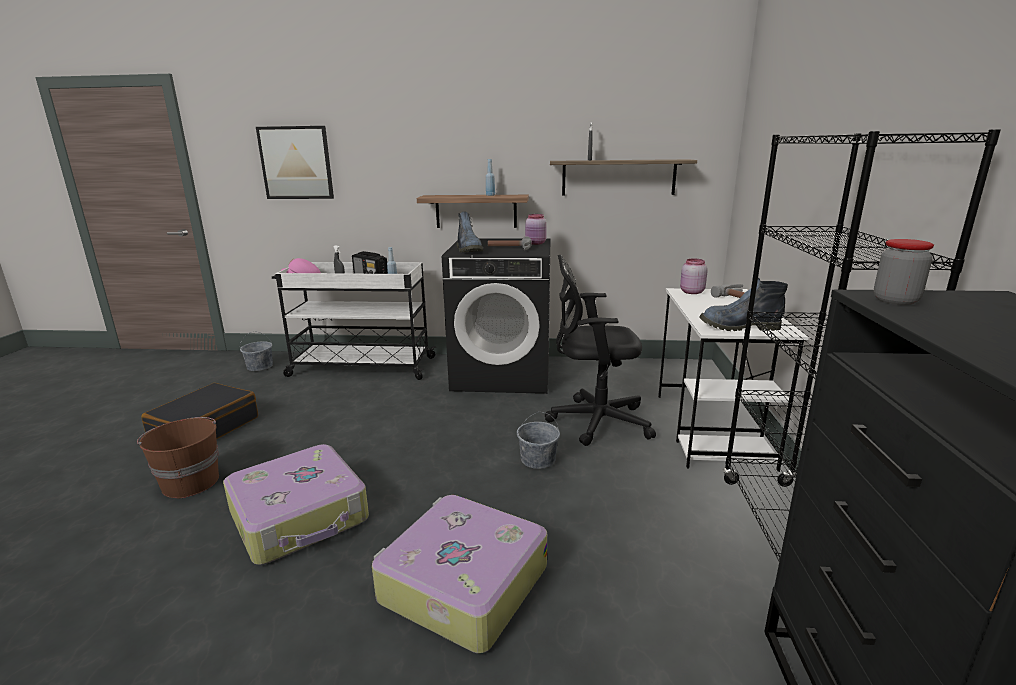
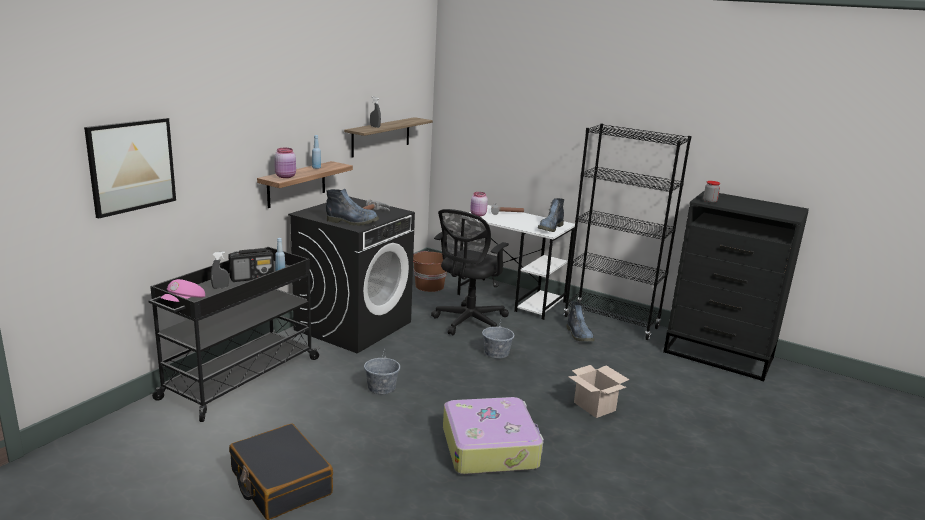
camera: 65 degrees left, 0 degrees up
brown bucket [137,417,219,498] -> brown bucket moved to [413,250,447,292]
grey bucket [240,331,273,371] -> grey bucket moved to [364,348,400,394]
white cart [272,262,436,380] -> black cart [148,247,321,422]
suitcase [372,495,547,654] -> cardboard box [568,365,629,418]
pink jar [525,214,547,245] -> pink jar moved to [274,148,296,178]
none -> boot [567,301,594,341]

